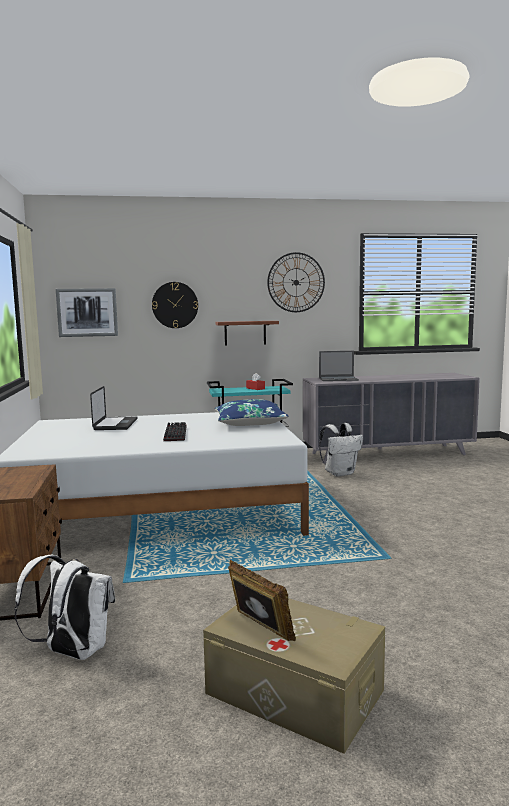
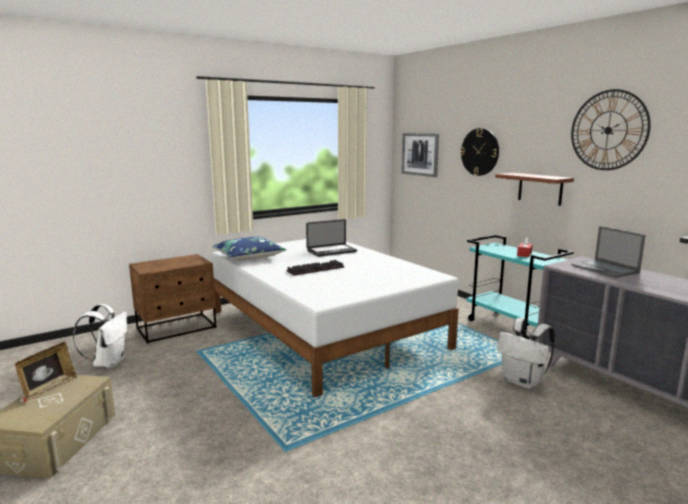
camera: 65 degrees right, 5 degrees up
blue pillow [215,399,288,426] -> blue pillow moved to [212,237,287,261]

